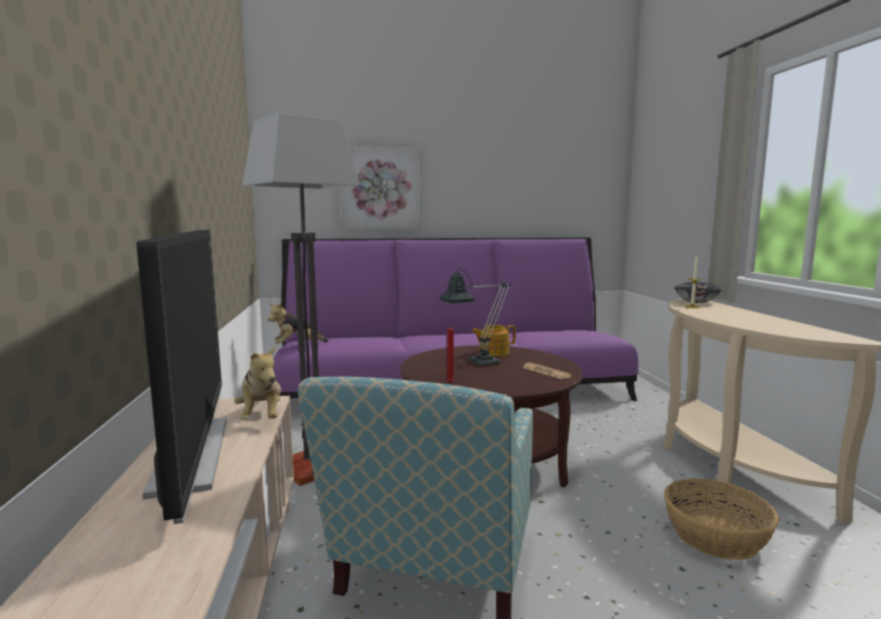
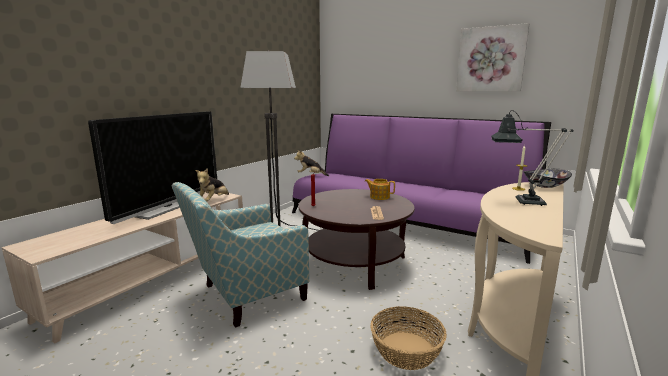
camera: 40 degrees right, 5 degrees up
picture [340,146,421,229] -> picture moved to [456,23,529,91]
table lamp [439,268,511,366] -> table lamp moved to [491,110,573,206]

